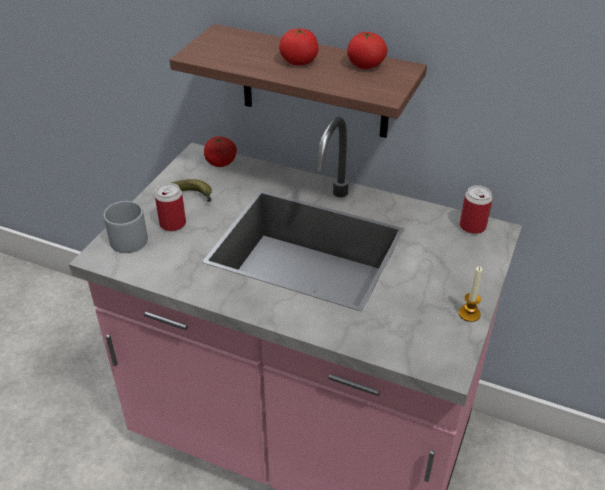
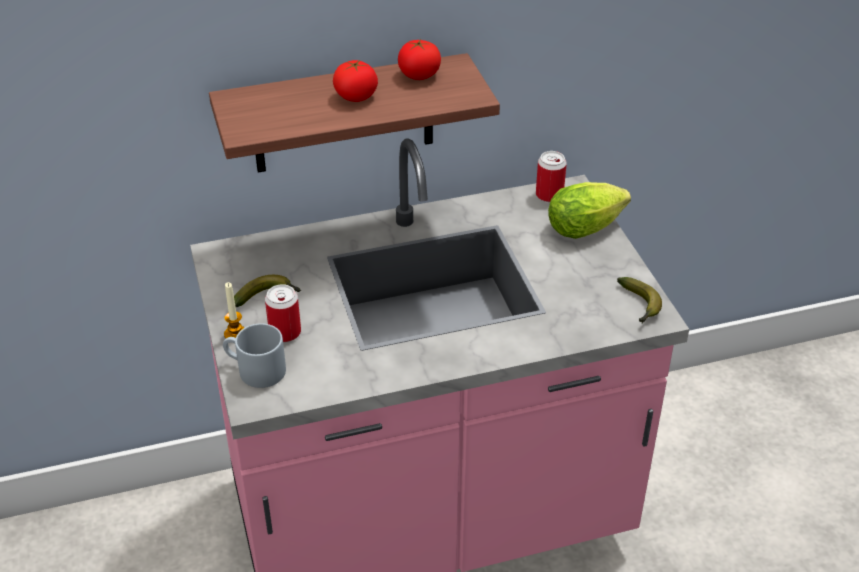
camera: 40 degrees left, 0 degrees up
tomato [204,136,237,167] -> none
candle [459,266,483,322] -> candle moved to [224,282,245,339]
none -> lettuce [548,182,631,239]
none -> banana [617,277,662,324]

